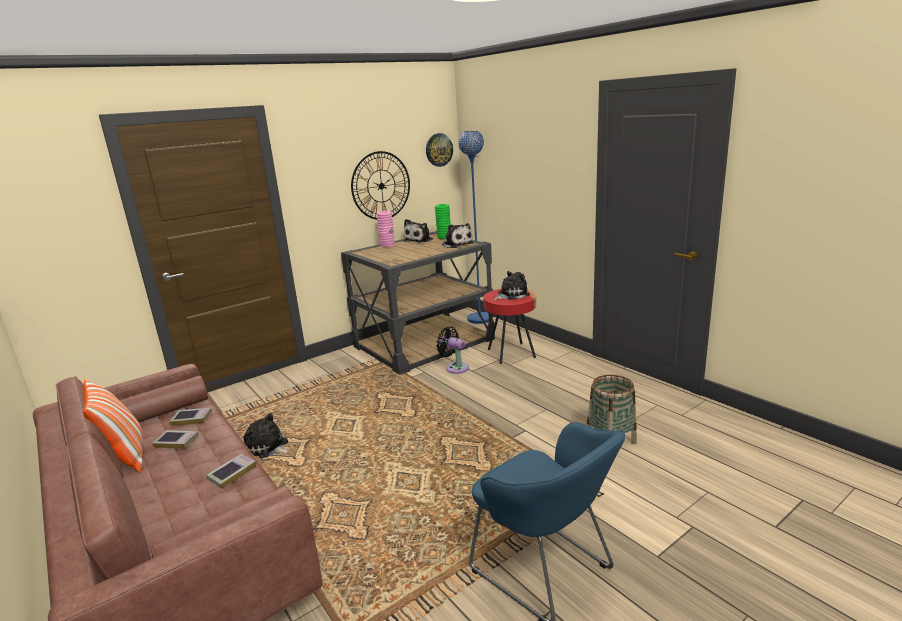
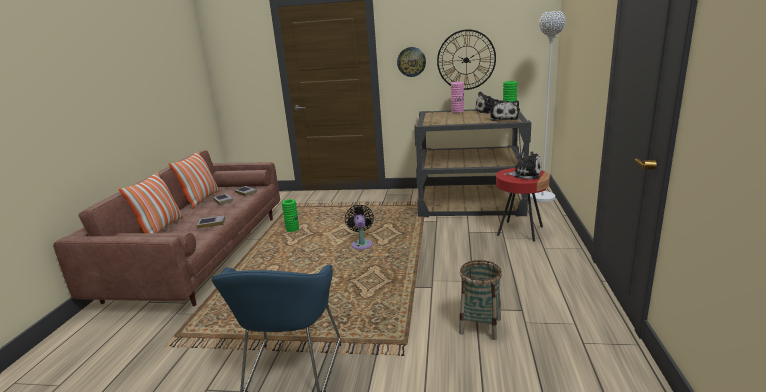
camera: 45 degrees right, 0 degrees up
plush toy [244,413,289,458] -> green vase [282,199,299,232]
wall clock [426,133,453,167] -> wall clock moved to [397,47,426,77]
black fan [436,327,469,374] -> black fan moved to [345,205,374,249]
blue floor lamp [458,131,489,324] -> white floor lamp [530,11,566,202]
none -> pillow [119,172,184,233]

